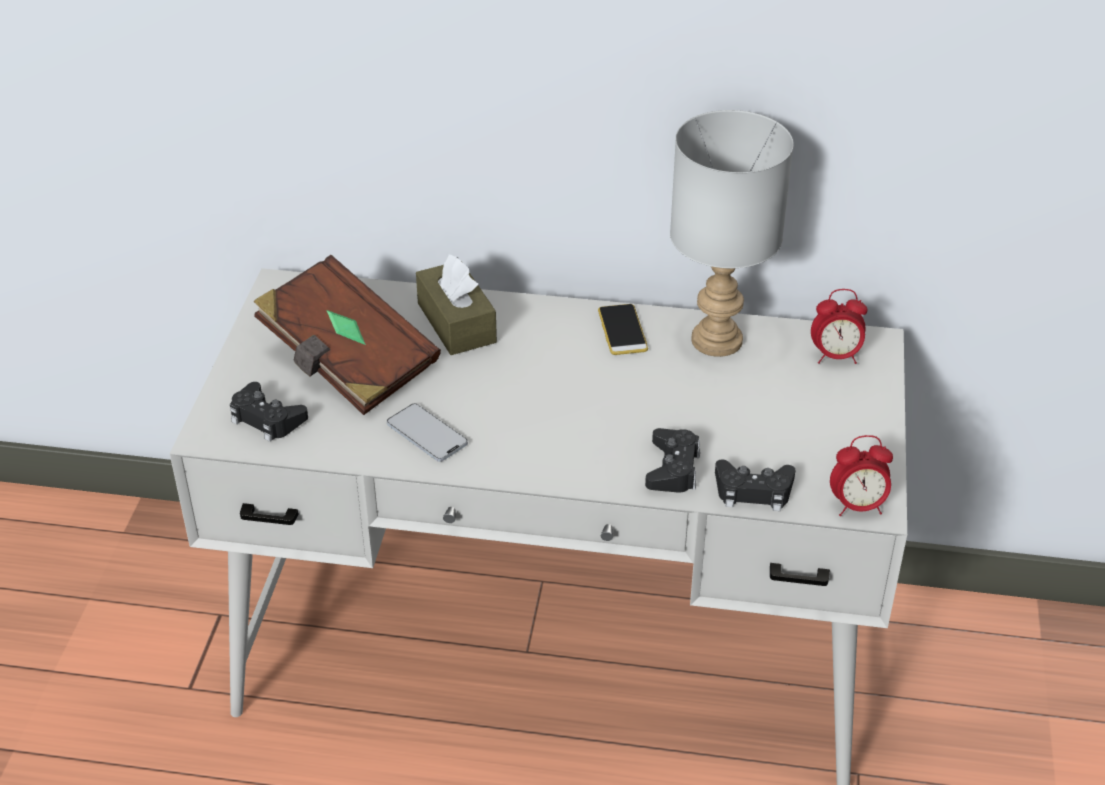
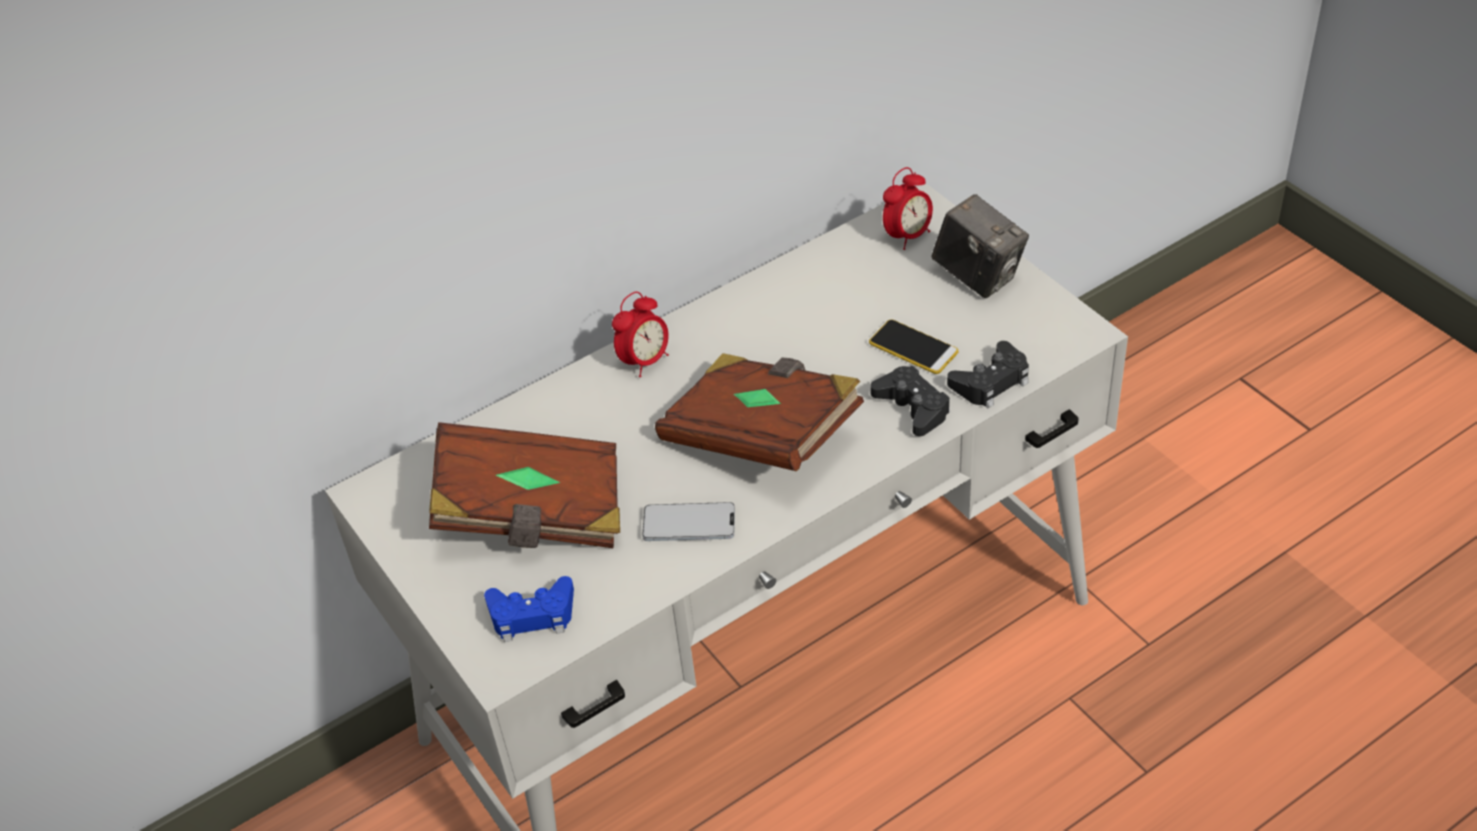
camera: 40 degrees left, 5 degrees up
black game controller [230,382,308,442] -> blue game controller [484,576,574,642]
brown tissue box [416,254,497,355] -> none
phone [598,304,648,355] -> phone moved to [869,319,958,374]
grey table lamp [670,110,794,357] -> none
alarm clock [830,435,893,516] -> alarm clock moved to [612,292,669,377]
none -> brown book [655,353,864,471]
none -> camera [932,194,1029,298]

